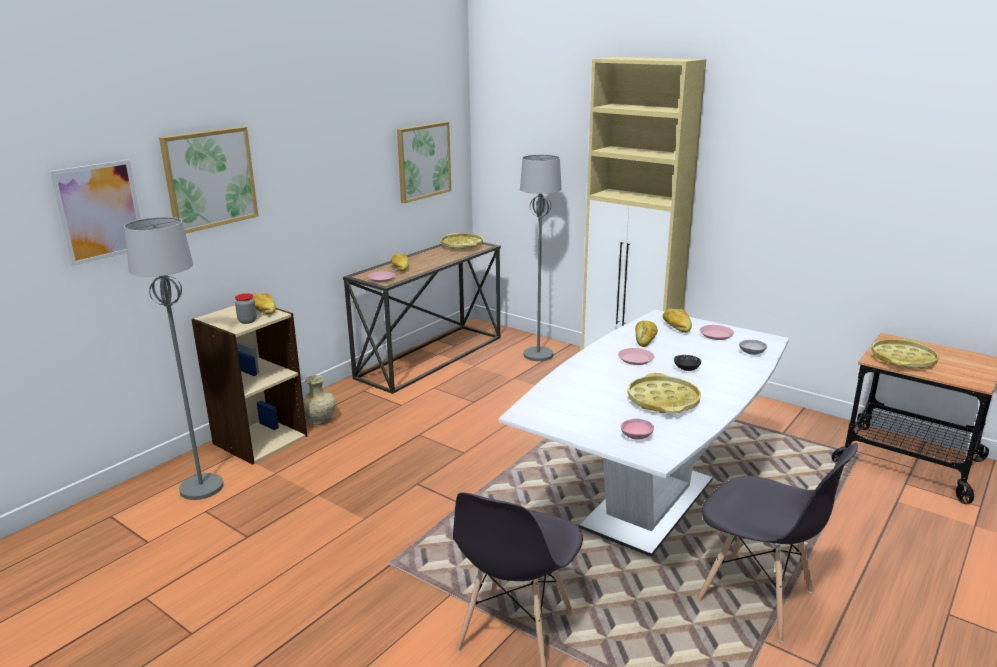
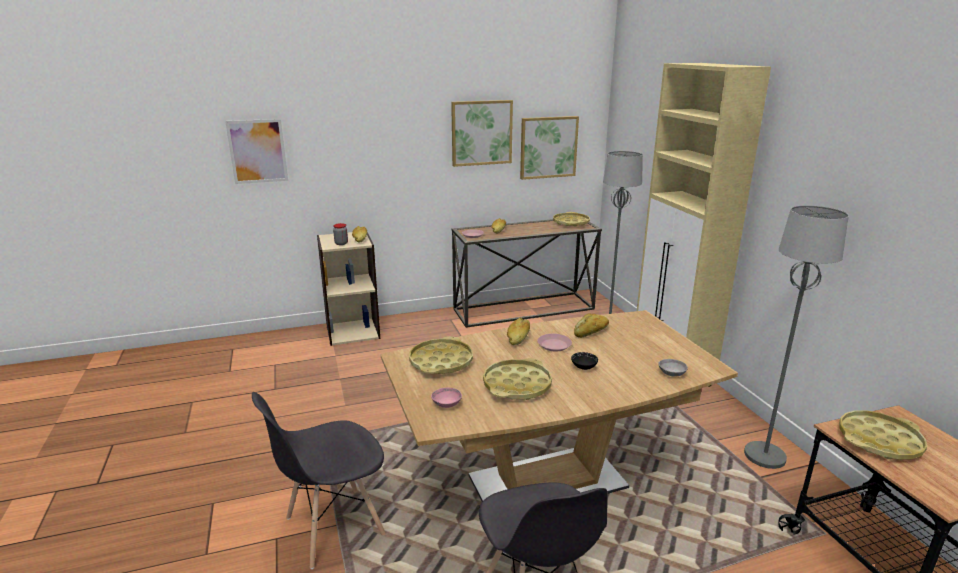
camera: 35 degrees right, 0 degrees up
grey floor lamp [124,217,224,500] -> grey floor lamp moved to [744,205,849,469]
picture [159,127,258,233] -> picture moved to [451,100,513,167]
beige vase [303,375,336,425] -> none
white dining table [499,310,789,557] -> brown dining table [381,310,738,501]
bread [663,308,692,333] -> bread moved to [507,318,530,345]
pink plate [700,325,734,340] -> none
none -> yellow tray [409,336,473,374]

